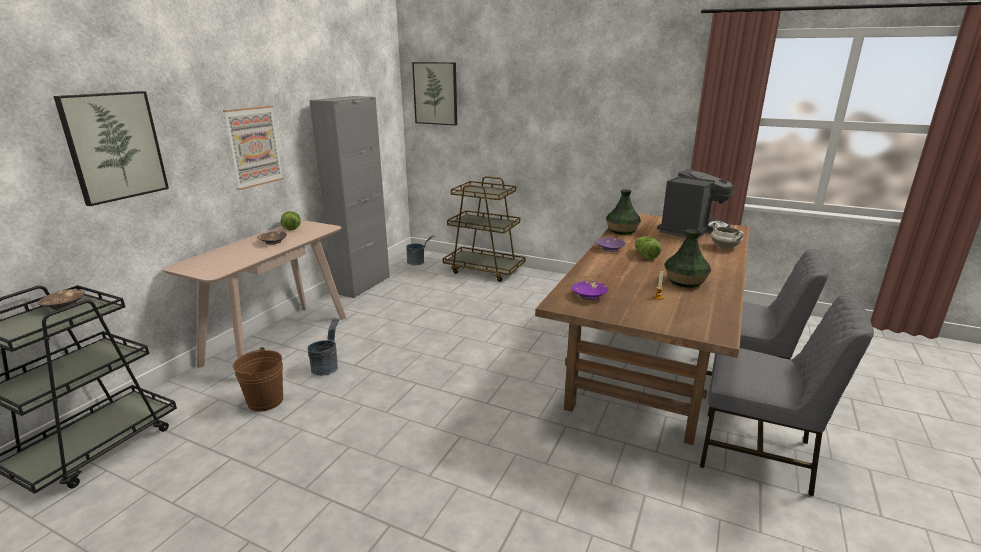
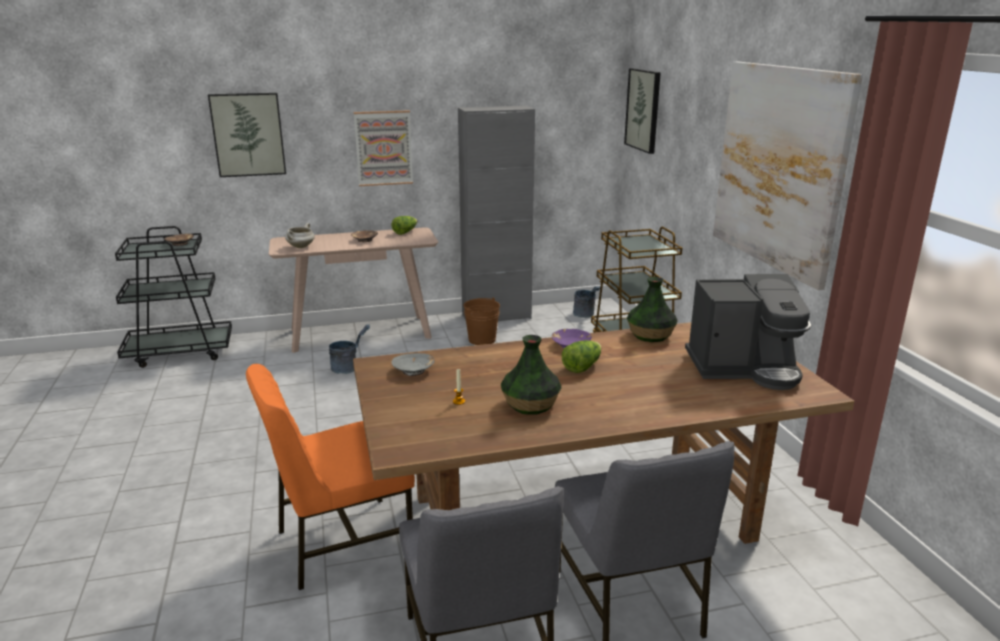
camera: 50 degrees right, 0 degrees up
brown bucket [233,347,283,412] -> brown bucket moved to [463,298,500,345]
purple bowl [571,281,608,300] -> grey bowl [391,353,435,376]
white cooking pot [711,222,744,249] -> white cooking pot moved to [285,223,315,248]
none -> orange chair [246,364,415,590]
none -> picture [713,62,863,290]

